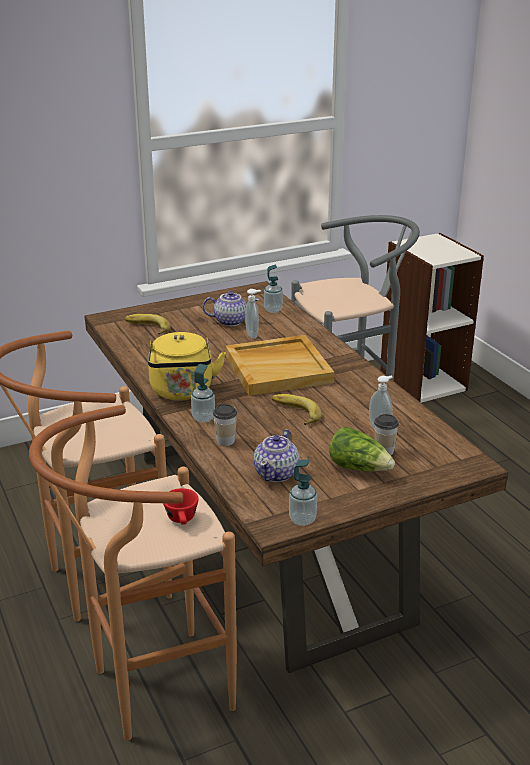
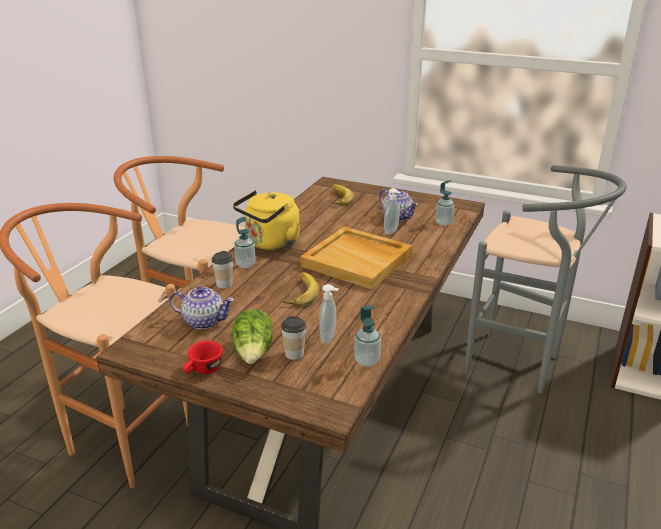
camera: 50 degrees right, 0 degrees up
red cup [163,488,199,525] -> red cup moved to [183,341,223,374]
teapot [254,429,299,482] -> teapot turned 150 degrees counterclockwise [170,286,235,329]
soap dispenser [289,459,317,526] -> soap dispenser moved to [354,305,381,367]

